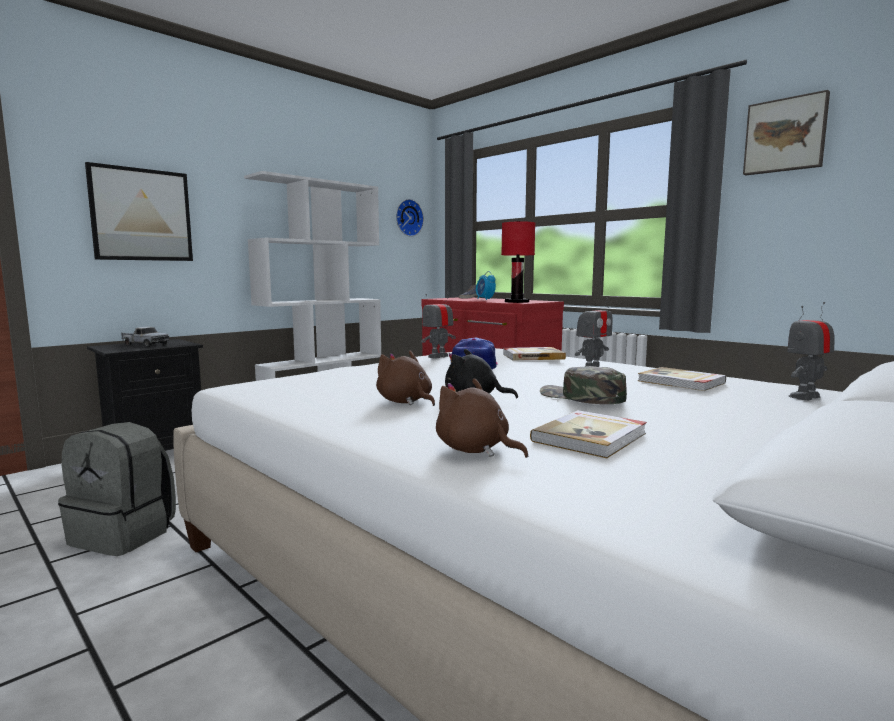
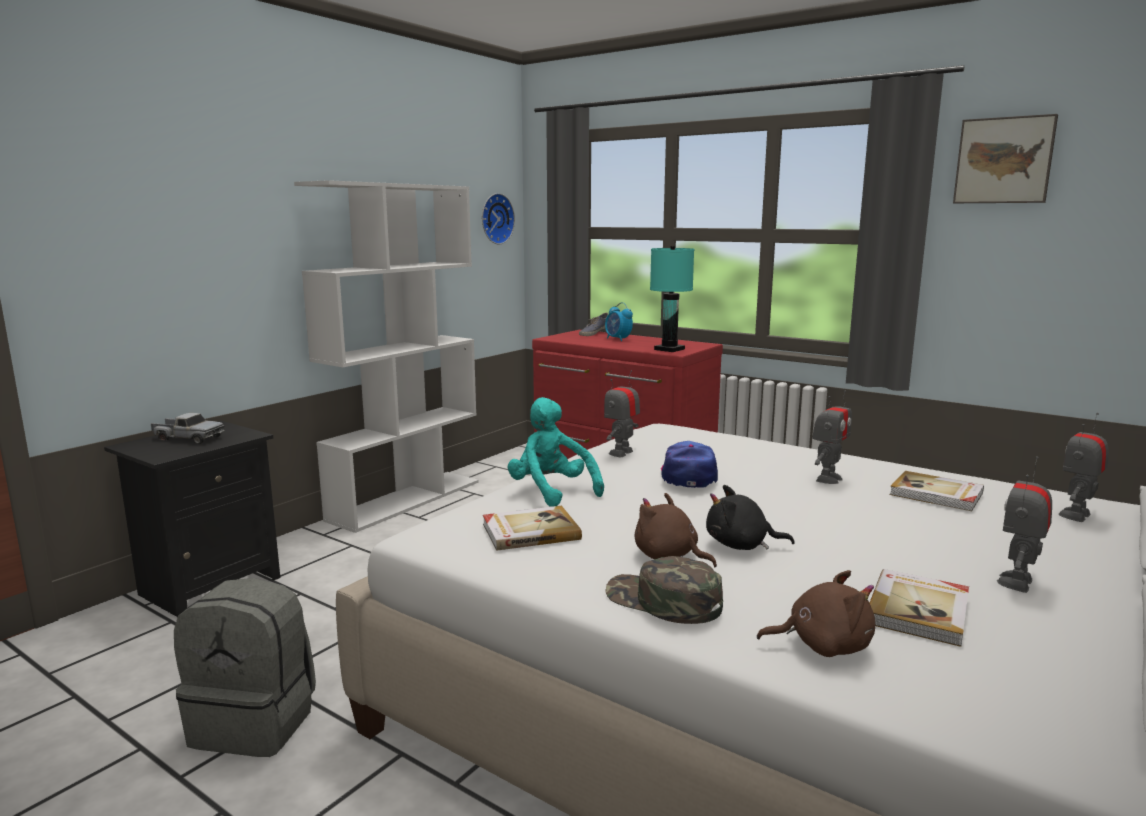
camera: 10 degrees left, 5 degrees up
picture [85,162,193,261] -> none
brown plush toy [436,378,528,458] -> brown plush toy turned 150 degrees clockwise [757,570,875,657]
red table lamp [501,221,535,303] -> turquoise table lamp [650,246,694,352]
book [503,347,566,361] -> book moved to [483,506,582,551]
green cap [540,366,627,404] -> green cap moved to [605,556,723,624]
none -> turquoise plush toy [508,397,604,507]
none -> toy robot [997,456,1052,593]

